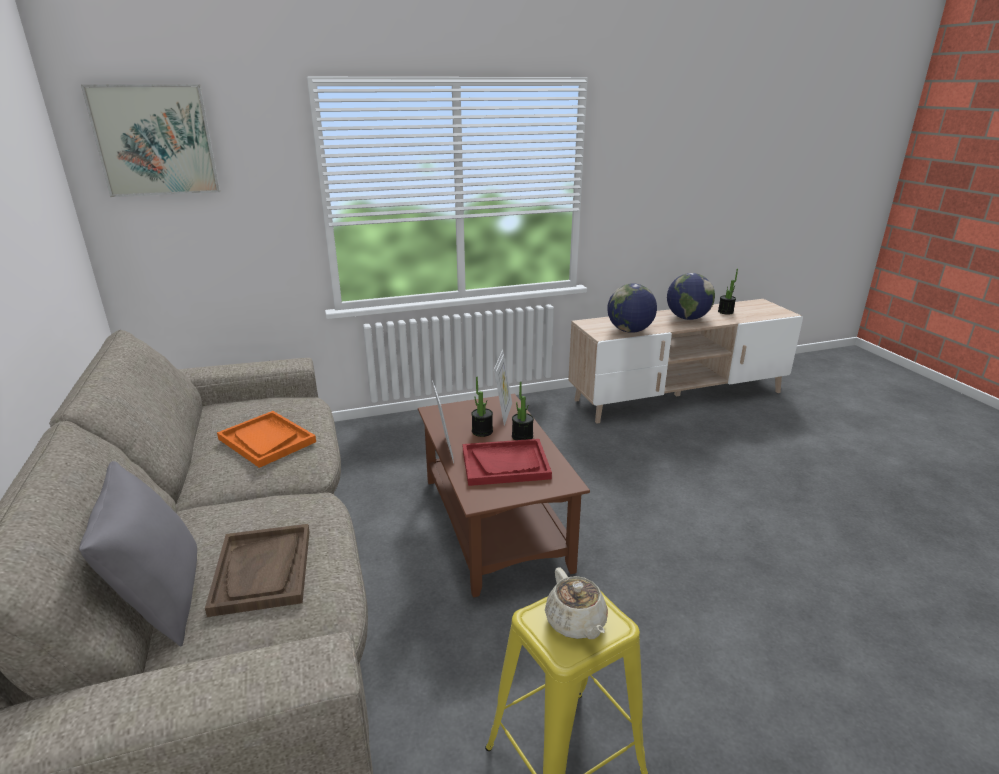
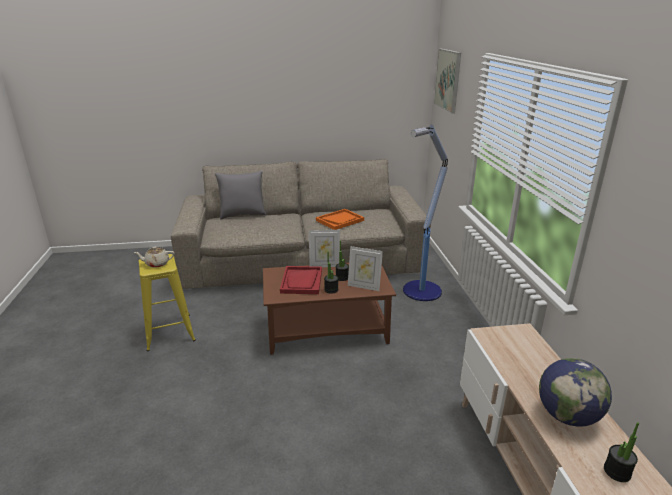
camera: 100 degrees right, 0 degrees up
brown tray [205,524,310,617] -> none
globe [607,283,657,333] -> none
none -> floor lamp [403,125,448,301]

